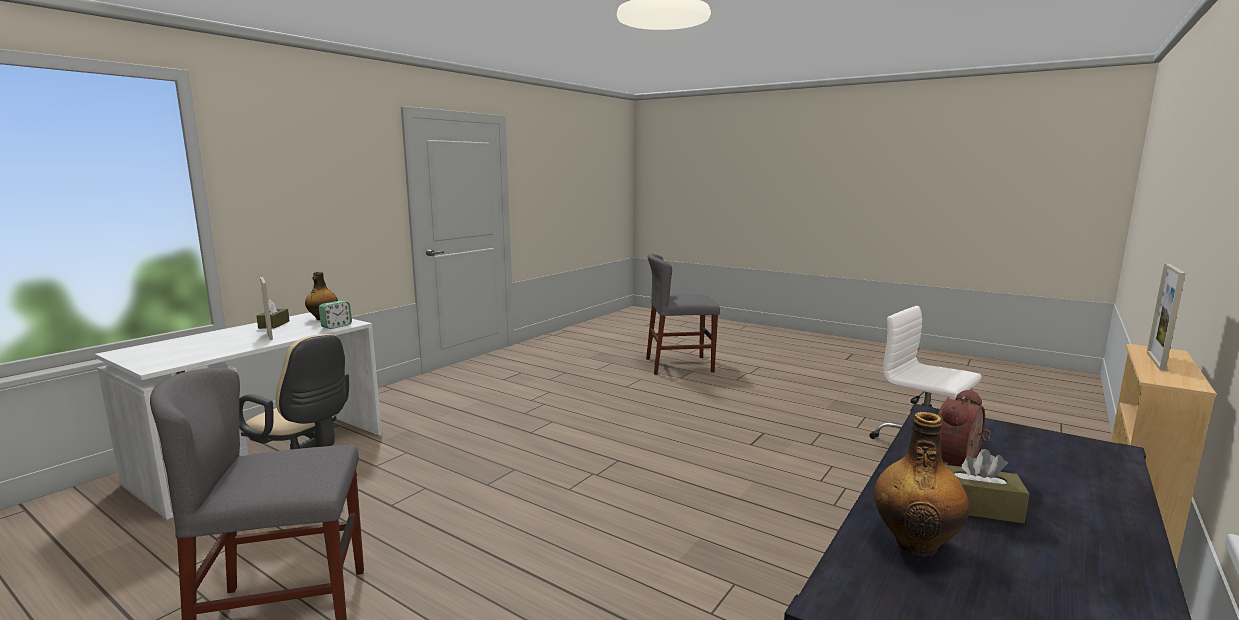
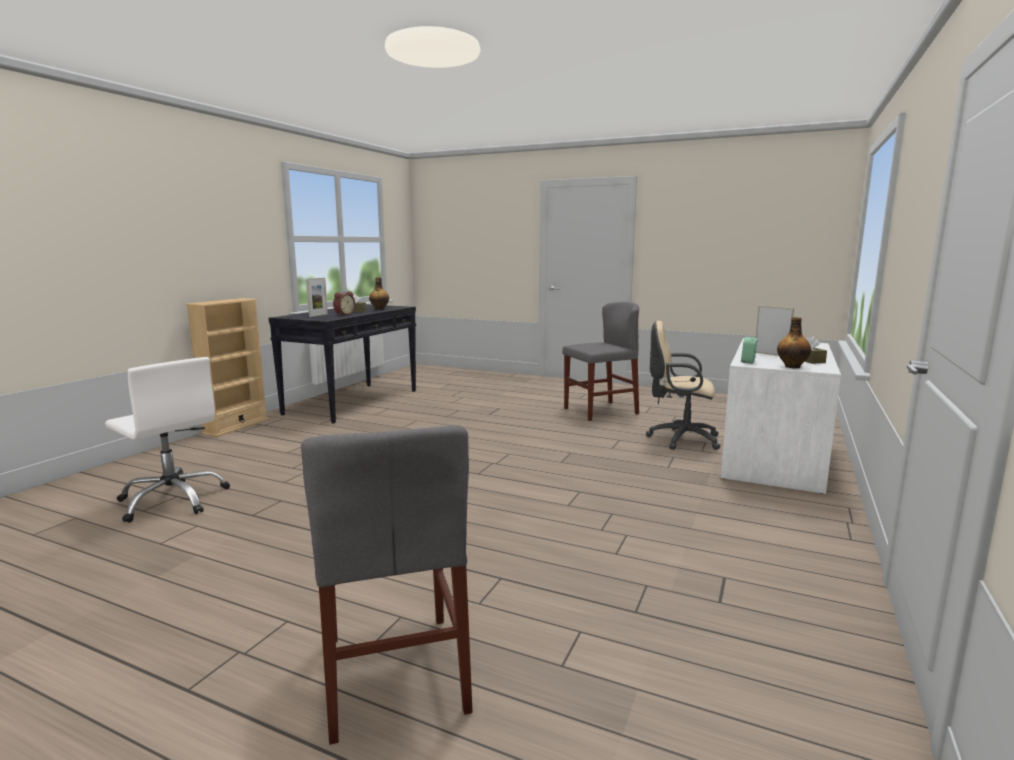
camera: 170 degrees right, 0 degrees up
grey chair [646,254,720,375] -> grey chair turned 90 degrees clockwise [301,425,473,745]
picture frame [1147,263,1186,371] -> picture frame moved to [306,278,328,317]

